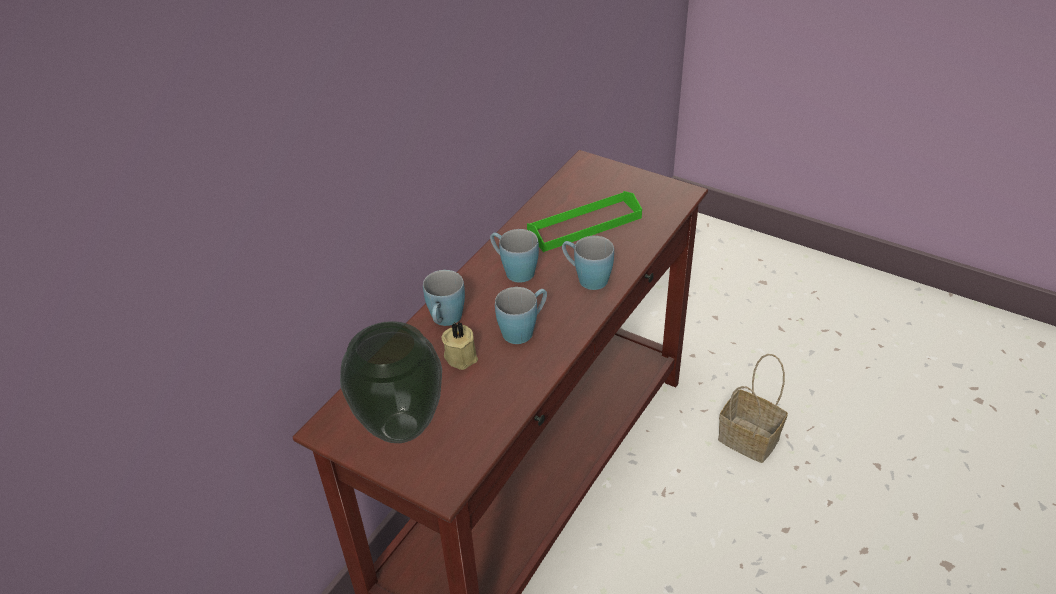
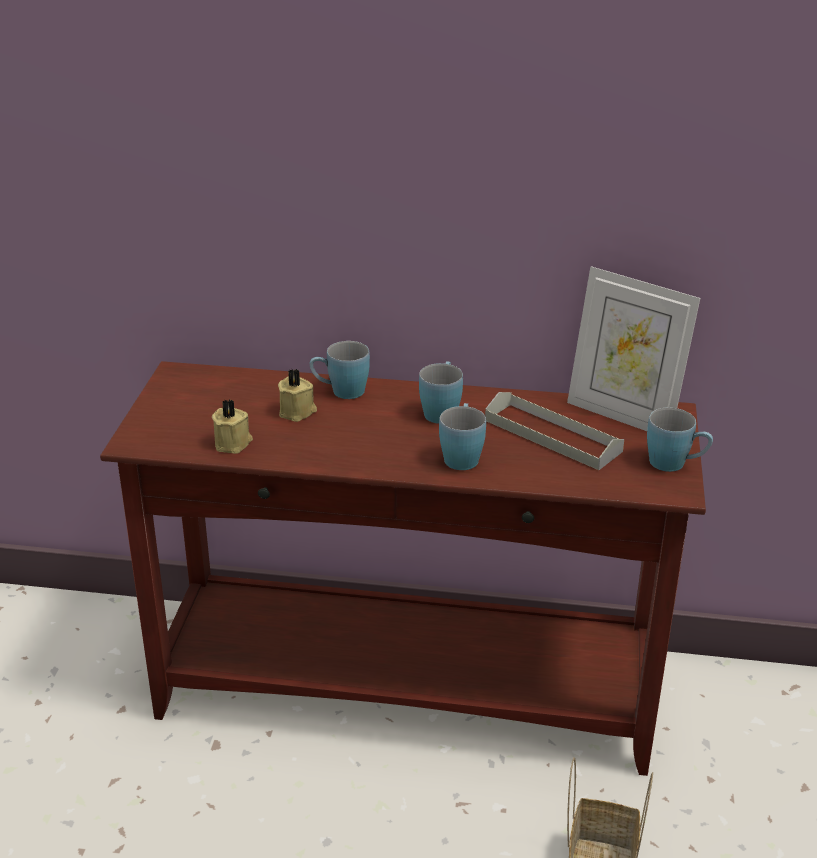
camera: 65 degrees right, 10 degrees down
vase [340,321,442,443] -> none
blue mug [495,287,547,344] -> blue mug moved to [647,407,713,472]
green tray [527,191,642,252] -> grey tray [485,392,624,470]
none -> beige candle [212,400,253,454]
none -> picture frame [567,266,700,431]

